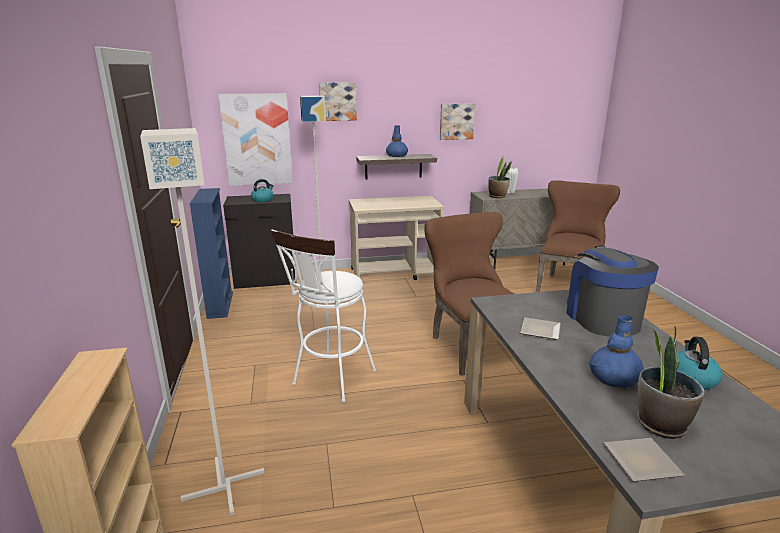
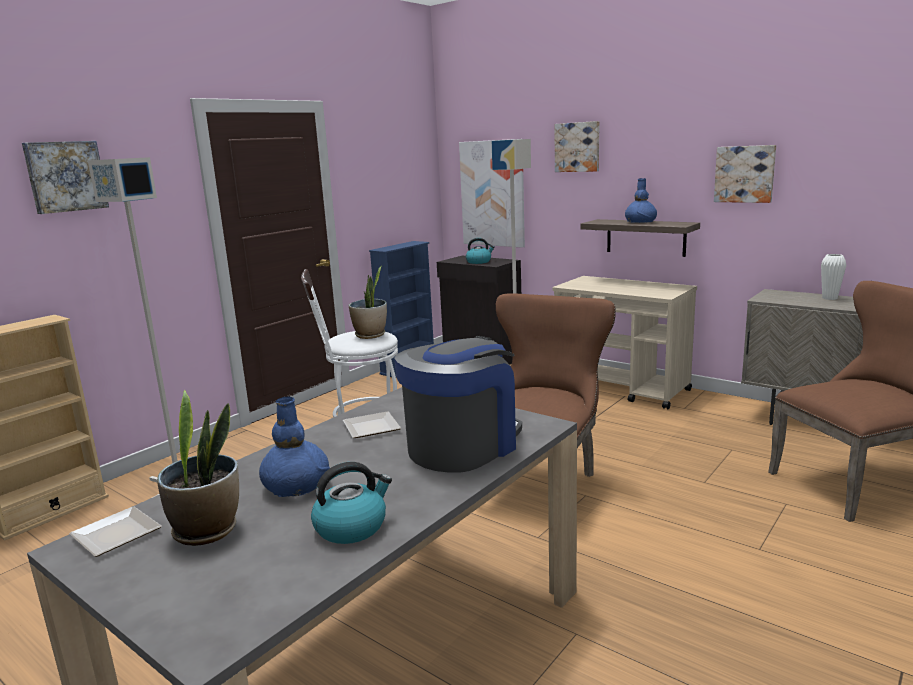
camera: 50 degrees right, 5 degrees down
potted plant [488,156,512,198] -> potted plant moved to [349,266,387,339]
none -> picture [22,141,109,214]

